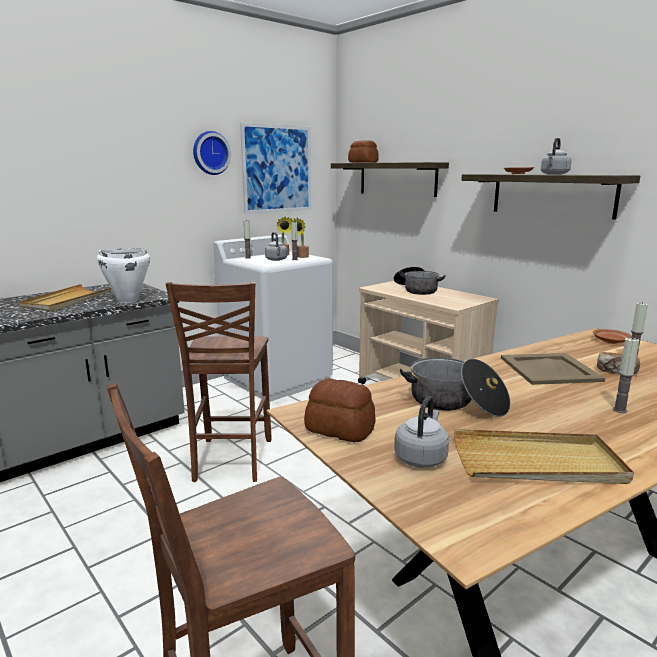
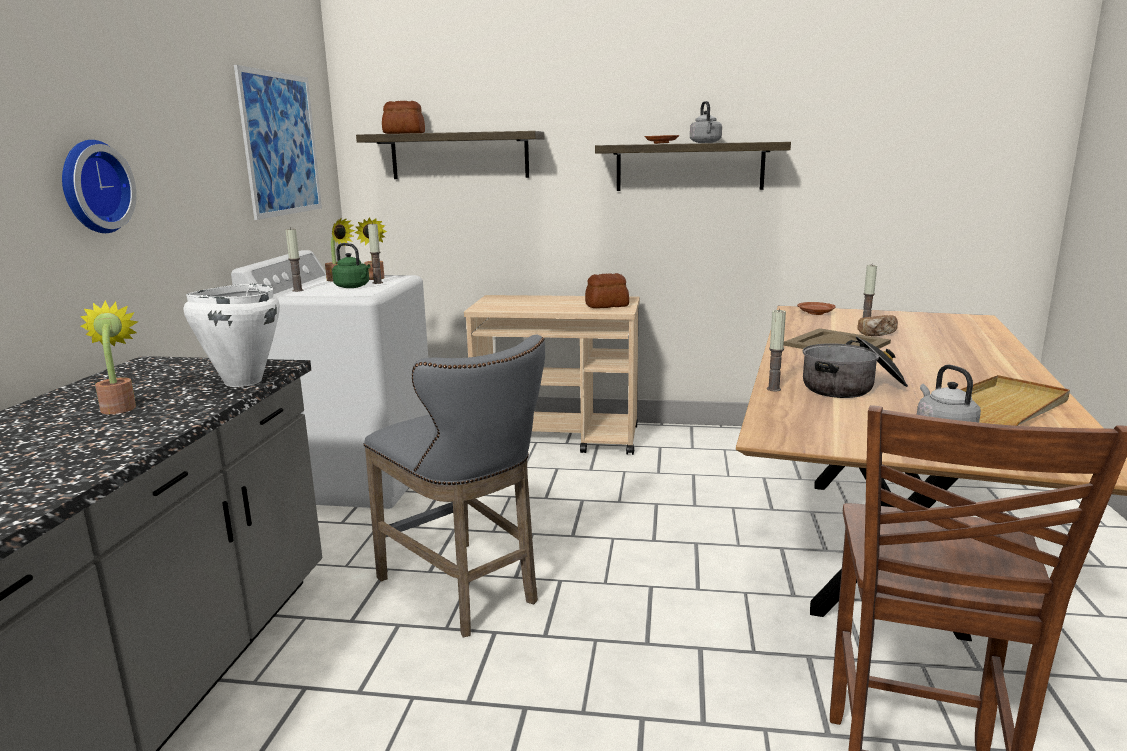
camera: 40 degrees left, 0 degrees up
beige tray [19,284,112,311] -> potted plant [80,300,138,414]
brown chair [166,282,271,482] -> grey stool [364,335,545,638]
wall clock [193,131,231,175] -> wall clock moved to [62,140,137,233]
grey kettle [265,232,287,261] -> green kettle [332,243,370,288]
bread [304,378,376,442] -> bread moved to [585,273,629,308]
cooking pot [394,267,446,295] -> none
candle [613,337,639,413] -> candle moved to [767,309,786,391]

